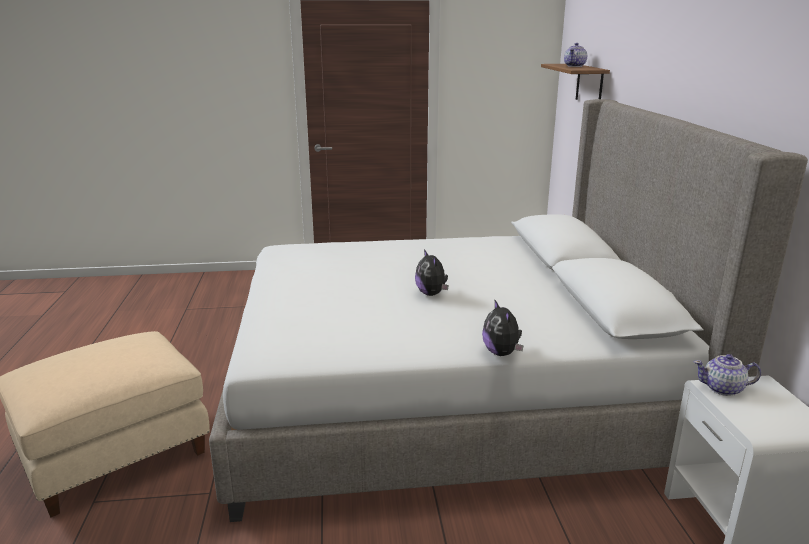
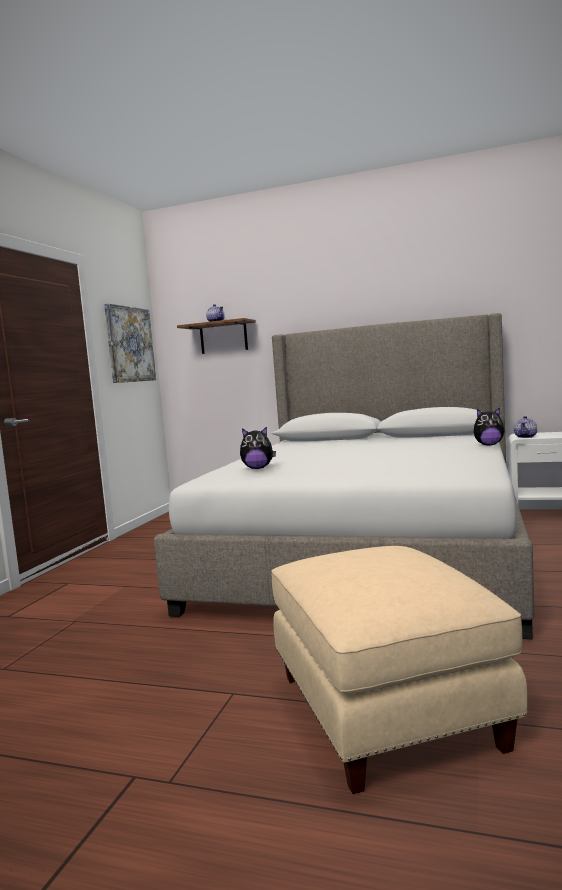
camera: 65 degrees left, 15 degrees down
plush toy [415,249,448,296] -> plush toy moved to [240,426,276,469]
none -> picture [104,303,156,383]

